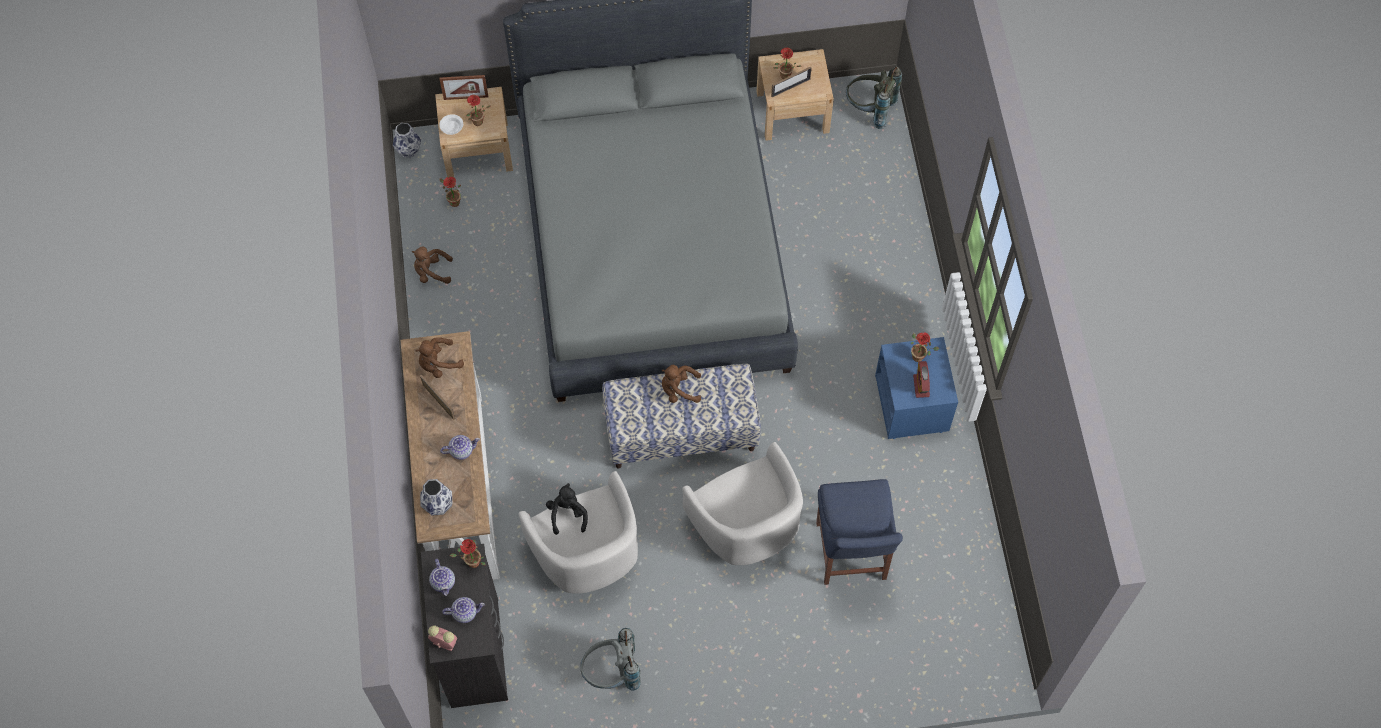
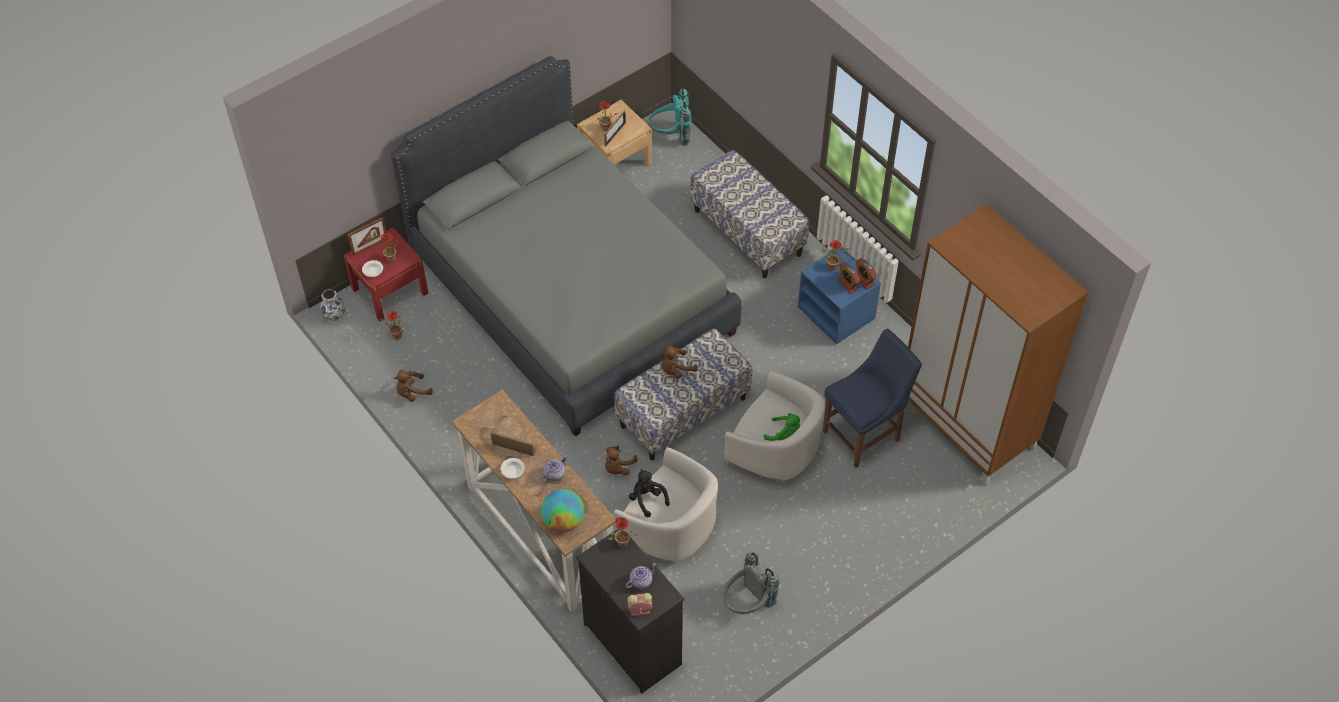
camera: 30 degrees left, 10 degrees down
brown plush toy [415,337,464,378] -> brown plush toy moved to [605,446,638,475]
vase [420,479,452,516] -> globe [541,489,584,533]
teapot [429,559,455,596] -> none
beige nightstand [435,87,513,178] -> red nightstand [343,227,429,322]
blue chair [816,479,903,585] -> blue chair turned 90 degrees counterclockwise [823,329,922,468]
grey backpack [846,67,902,129] -> turquoise backpack [648,88,691,145]
none -> white bowl [501,458,525,478]
none -> bench [690,150,809,278]
none -> green plush toy [764,413,800,441]
none -> alarm clock [856,258,877,289]
none -> brown wardrobe [908,204,1088,485]

